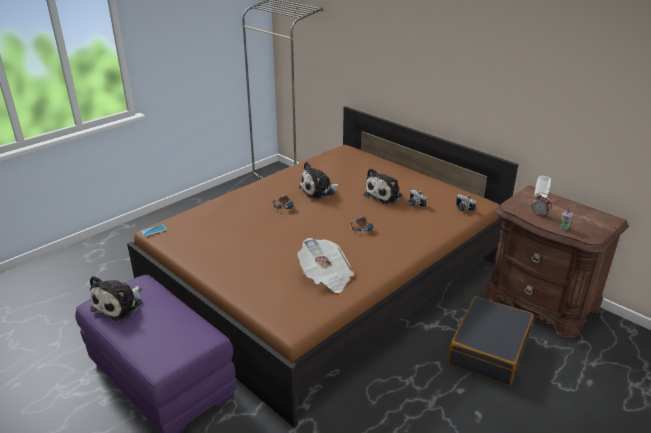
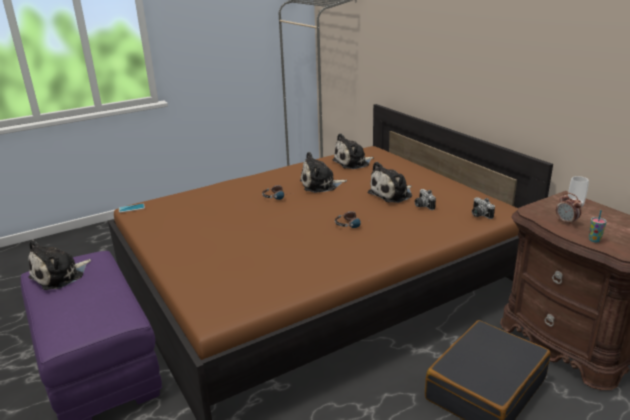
camera: 15 degrees right, 5 degrees down
newspaper [297,238,354,293] -> none
none -> plush toy [332,133,374,169]

